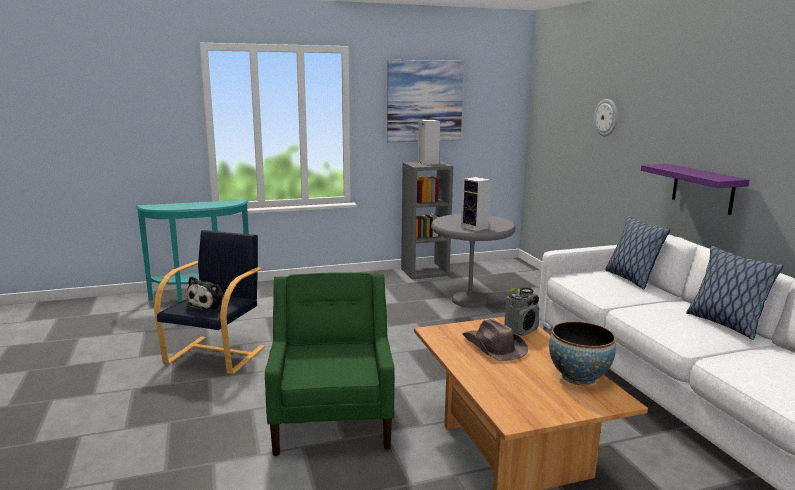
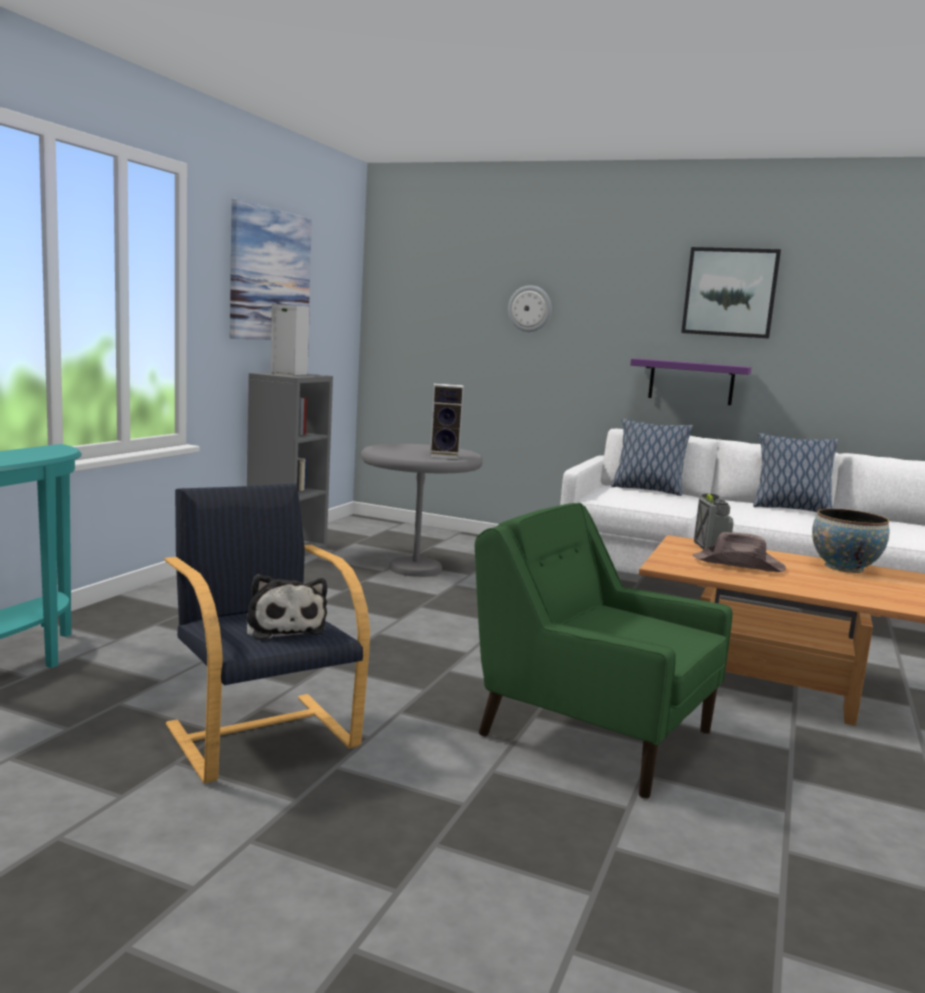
camera: 50 degrees left, 5 degrees down
none -> picture [681,247,781,339]

